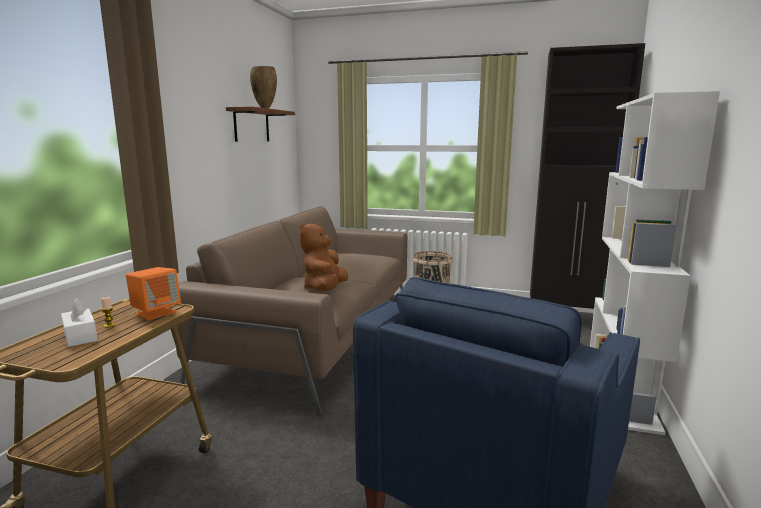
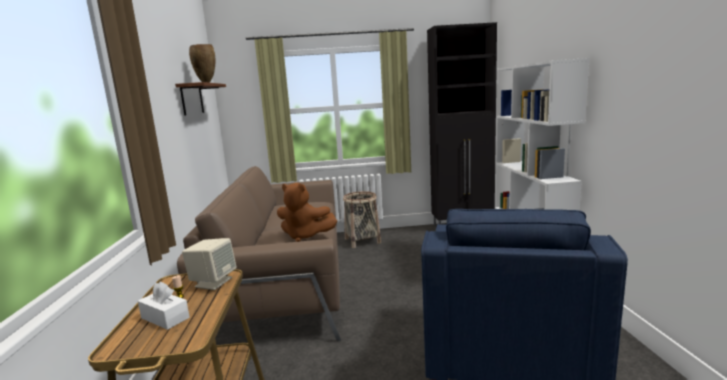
camera: 20 degrees left, 0 degrees up
orange speaker [126,267,181,320] -> beige speaker [182,238,237,290]
brown plush toy [299,222,348,291] -> brown plush toy turned 60 degrees counterclockwise [277,183,337,242]

